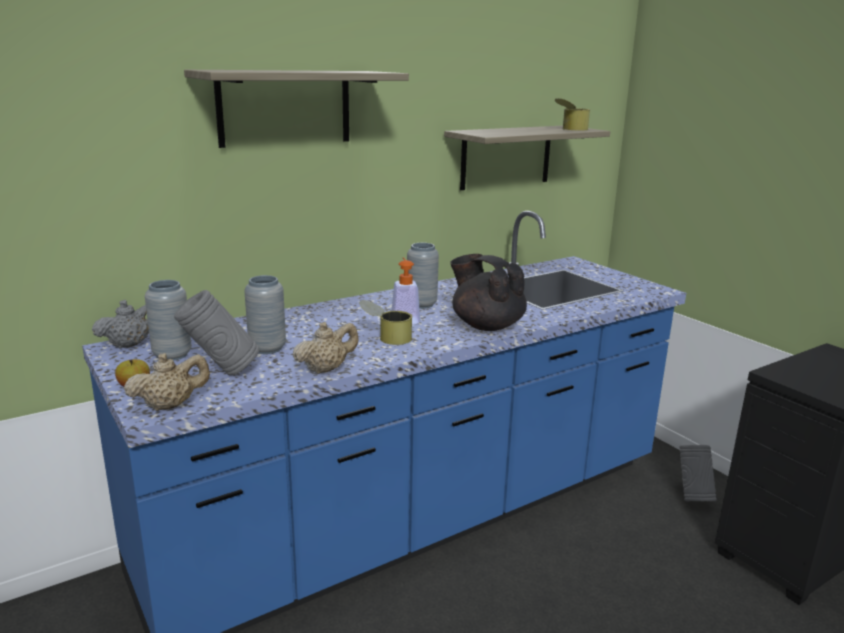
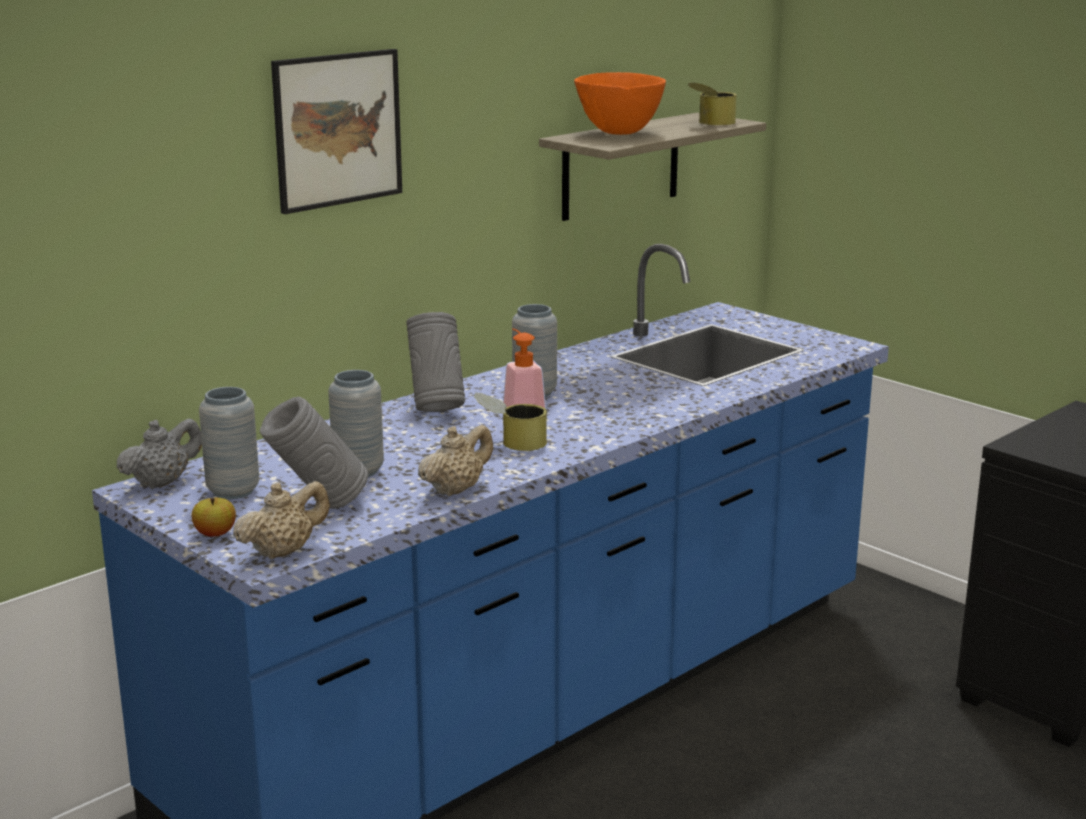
camera: 10 degrees left, 0 degrees up
shelf [184,70,409,148] -> picture [271,49,402,214]
black teapot [450,254,527,331] -> none
grey vase [680,445,717,501] -> grey vase moved to [406,312,465,412]
none -> orange bowl [574,72,666,135]

